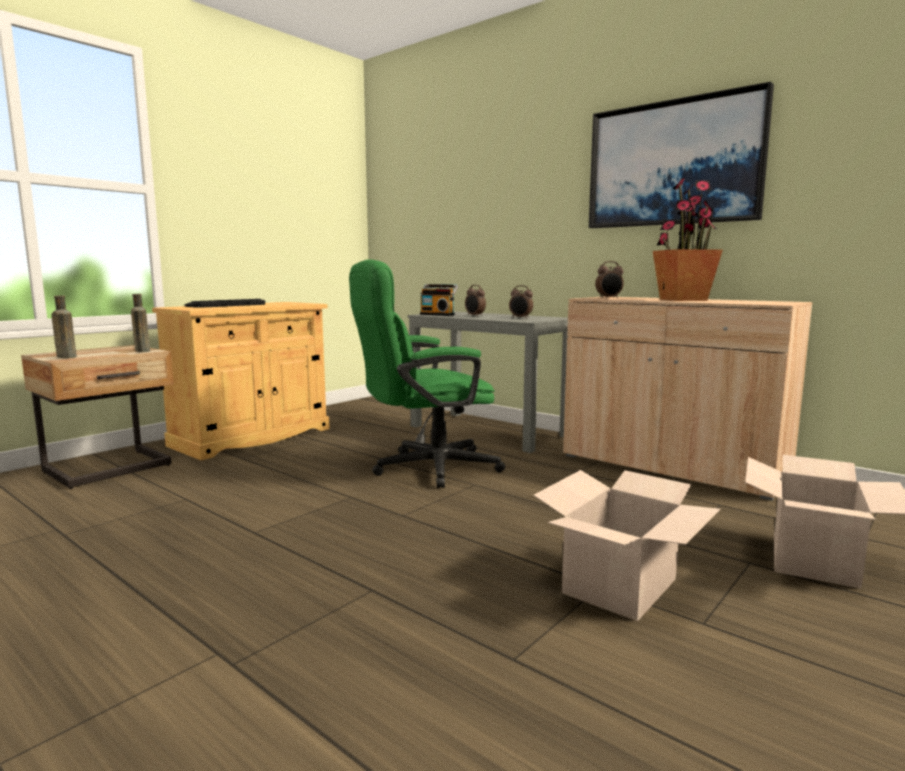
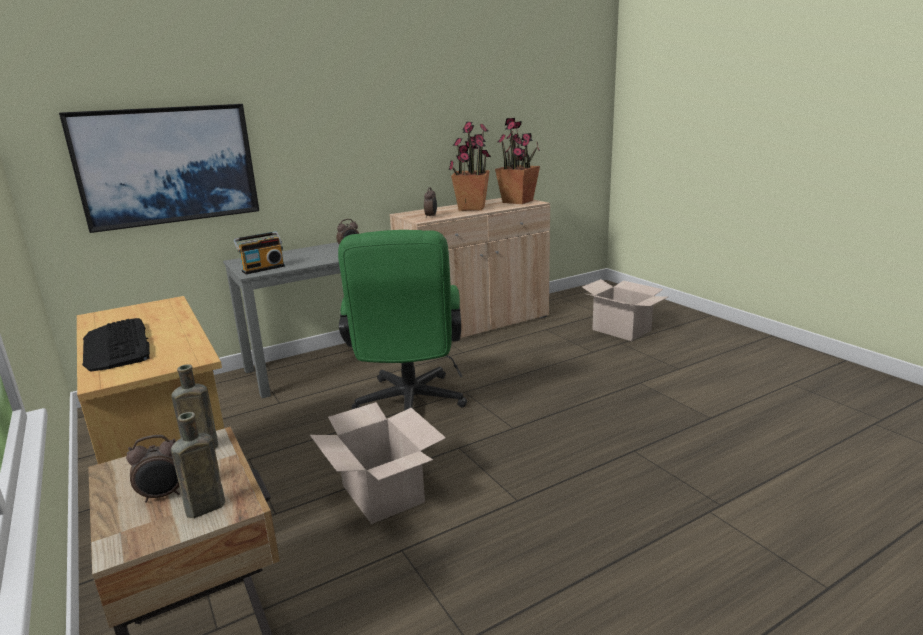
camera: 70 degrees left, 10 degrees up
alarm clock [465,285,486,317] -> alarm clock moved to [126,435,180,503]
cardboard box [533,470,721,621] -> cardboard box moved to [310,402,446,524]
picture [589,82,774,228] -> picture moved to [59,104,259,233]
none -> potted plant [495,118,540,204]

